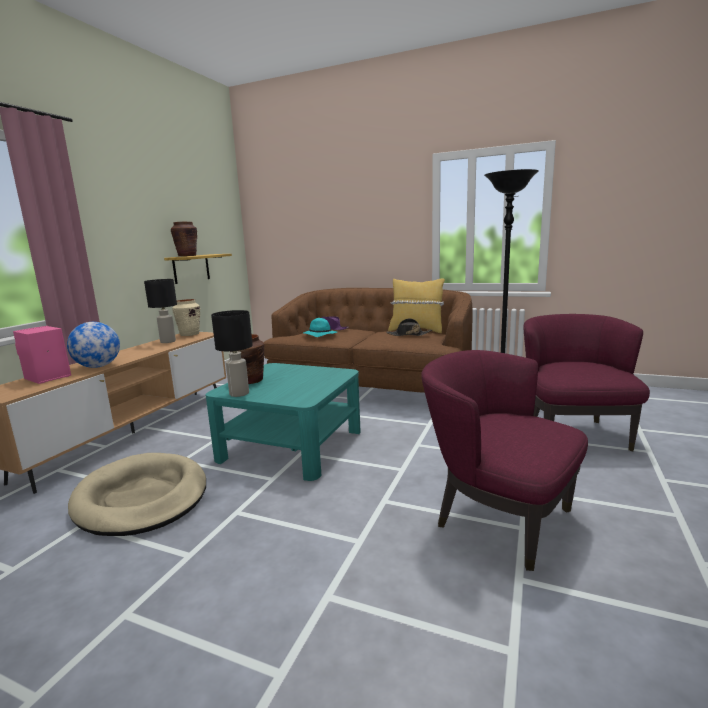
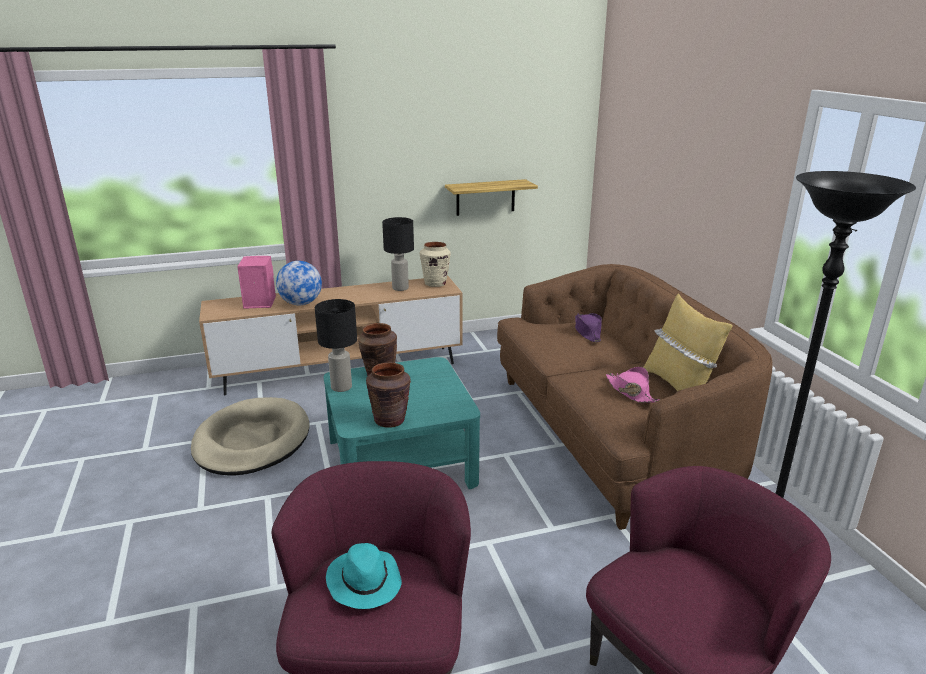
camera: 50 degrees right, 10 degrees up
brown vase [171,222,197,256] -> brown vase moved to [366,363,411,428]
turquoise hat [303,318,337,337] -> turquoise hat moved to [326,543,402,609]
black hat [386,318,432,336] -> pink hat [606,367,660,403]

